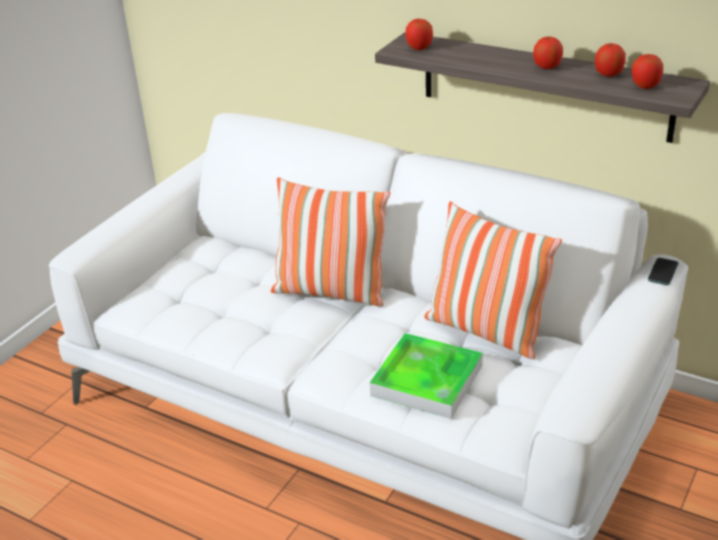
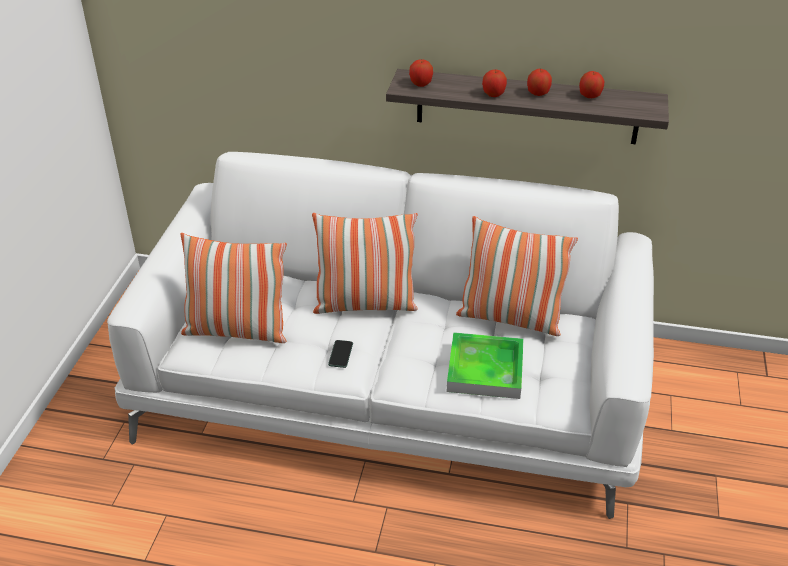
camera: 20 degrees left, 5 degrees up
apple [632,54,663,89] -> apple moved to [482,70,507,97]
phone [648,258,679,285] -> phone moved to [328,340,353,368]
none -> pillow [181,233,287,343]

